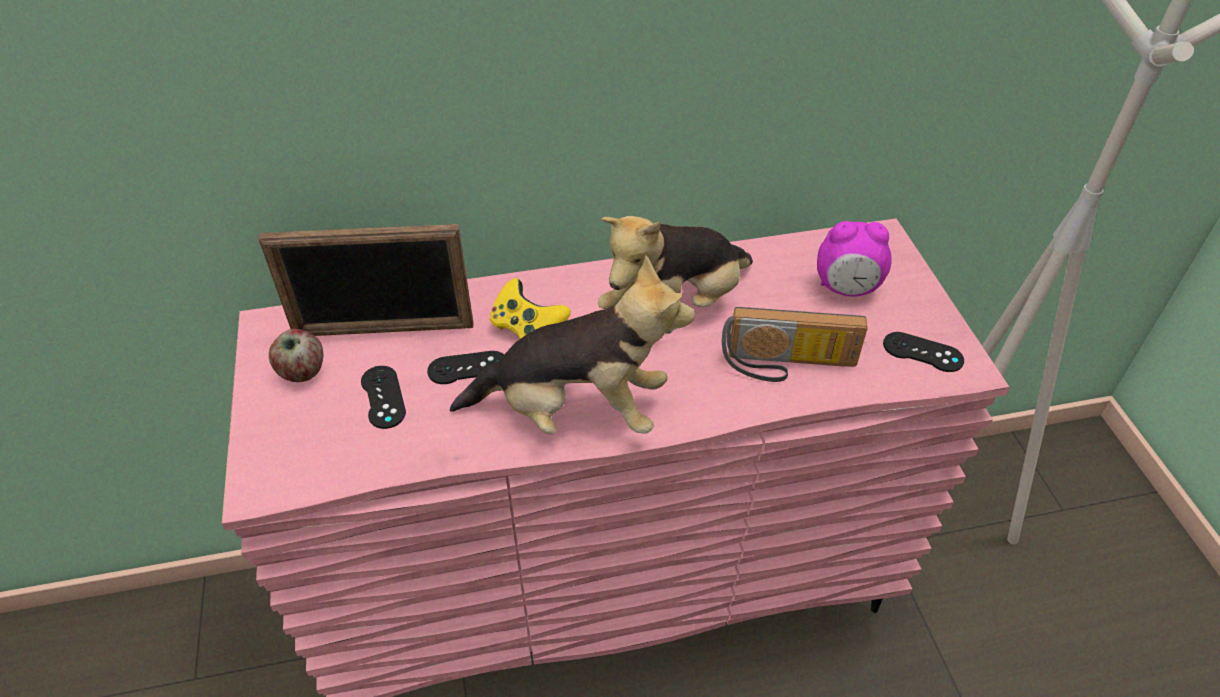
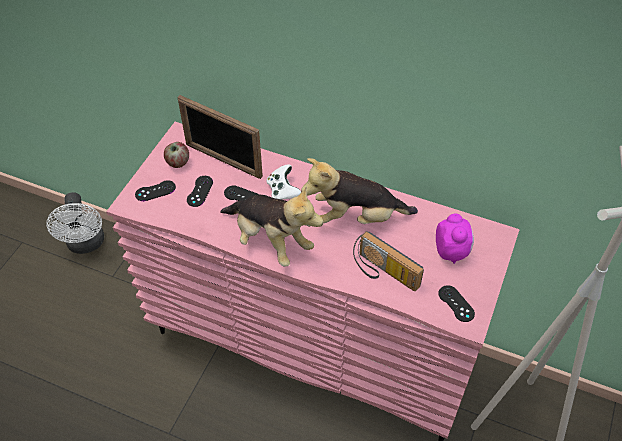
camera: 35 degrees right, 5 degrees up
yellow game controller [490,278,571,339] -> white game controller [266,164,301,200]
alarm clock [817,221,892,297] -> alarm clock turned 135 degrees counterclockwise [436,214,474,264]
none -> white fan [46,192,104,254]
none -> black game controller [135,180,176,201]

